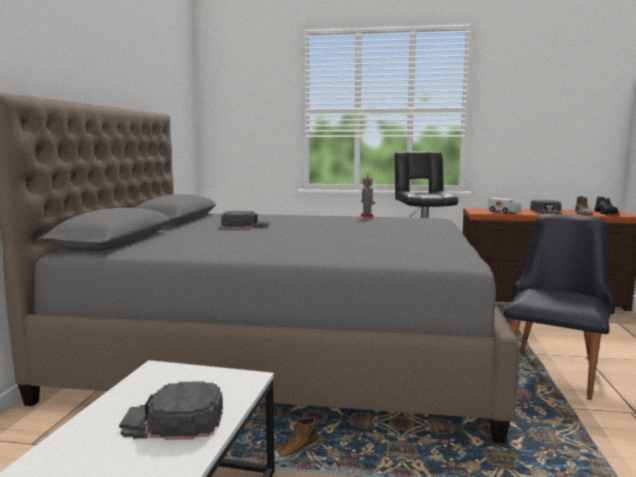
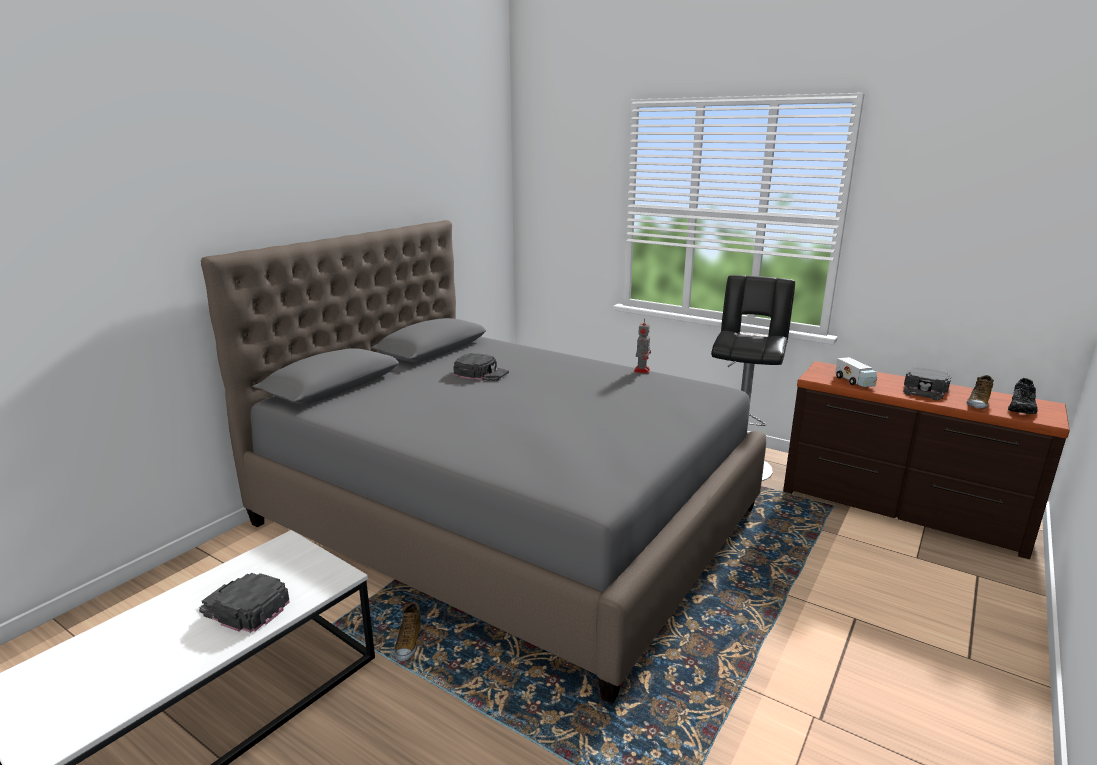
camera: 25 degrees right, 10 degrees up
shoe [265,417,319,463] -> shoe turned 75 degrees counterclockwise [394,602,421,662]
black chair [504,214,615,400] -> none

